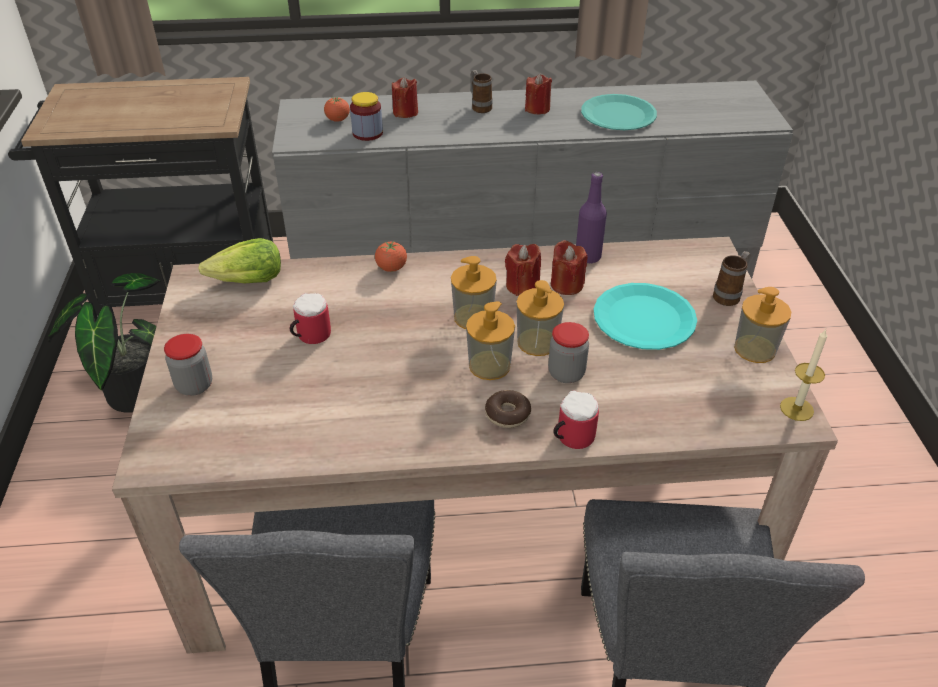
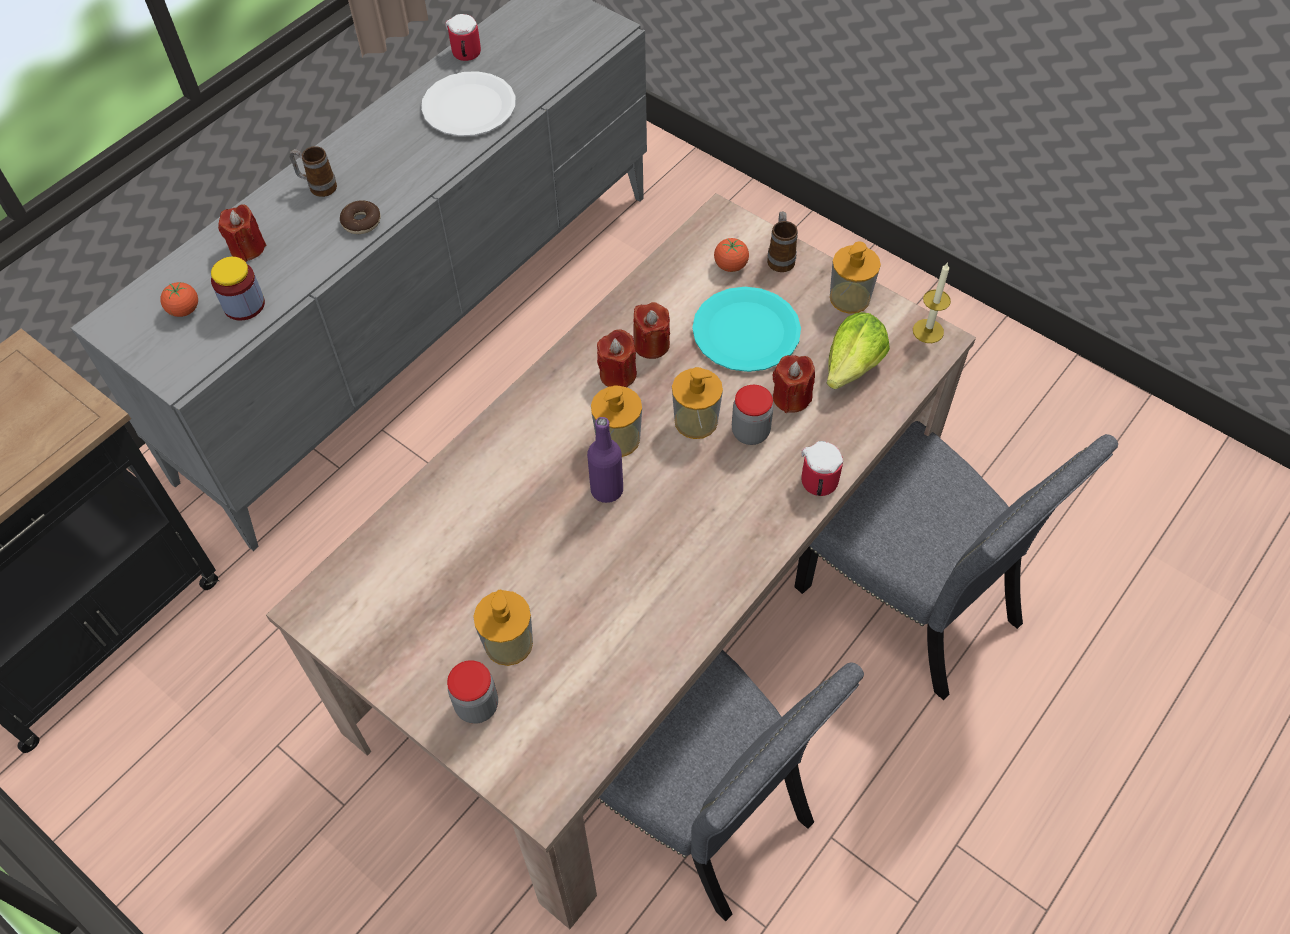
camera: 45 degrees left, 15 degrees up
potted plant [49,273,161,413] -> none
lettuce [198,238,281,283] -> lettuce moved to [827,312,890,389]
mug [290,293,331,344] -> mug moved to [445,14,481,61]
tomato [375,242,407,272] -> tomato moved to [714,238,749,272]
soap dispenser [466,302,515,380] -> soap dispenser moved to [473,590,533,666]
donut [485,390,531,428] -> donut moved to [340,200,381,234]
red candle [525,74,552,115] -> red candle moved to [772,355,815,413]
purple bottle [576,172,607,263] -> purple bottle moved to [587,417,623,503]
turquoise plate [581,94,657,130] -> white plate [421,71,516,136]

